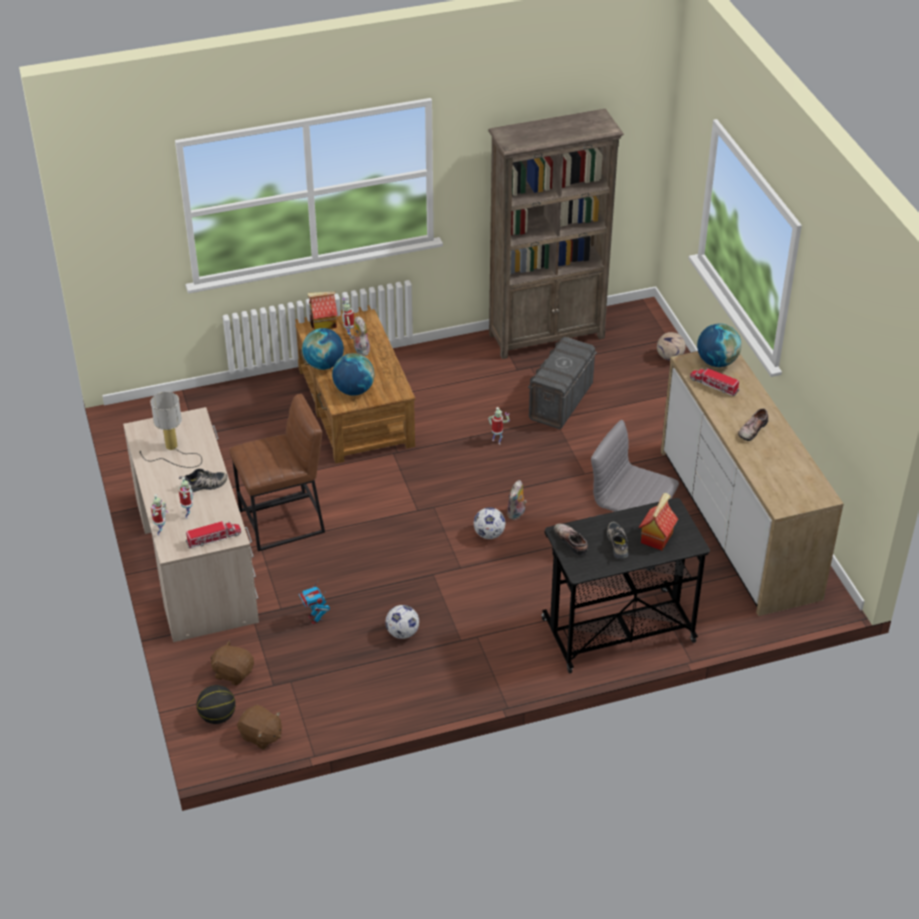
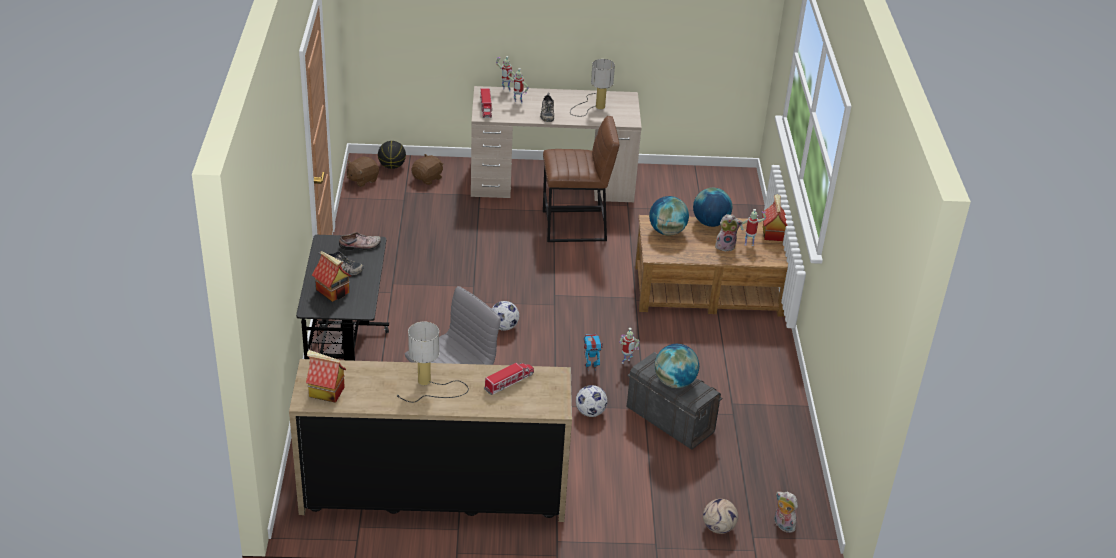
camera: 105 degrees right, 5 degrees down
brown chair [229,394,325,552] -> brown chair turned 90 degrees counterclockwise [543,116,620,242]
toy robot [299,580,330,625] -> toy robot moved to [583,334,603,371]
football [385,605,419,639] -> football moved to [576,385,607,417]
brown bookcase [488,109,624,359] -> none
plush toy [507,480,527,520] -> plush toy moved to [774,491,798,533]
globe [697,323,741,367] -> globe moved to [655,344,699,388]
shoe [738,408,768,441] -> table lamp [397,322,469,403]
none -> toy house [306,350,346,403]

